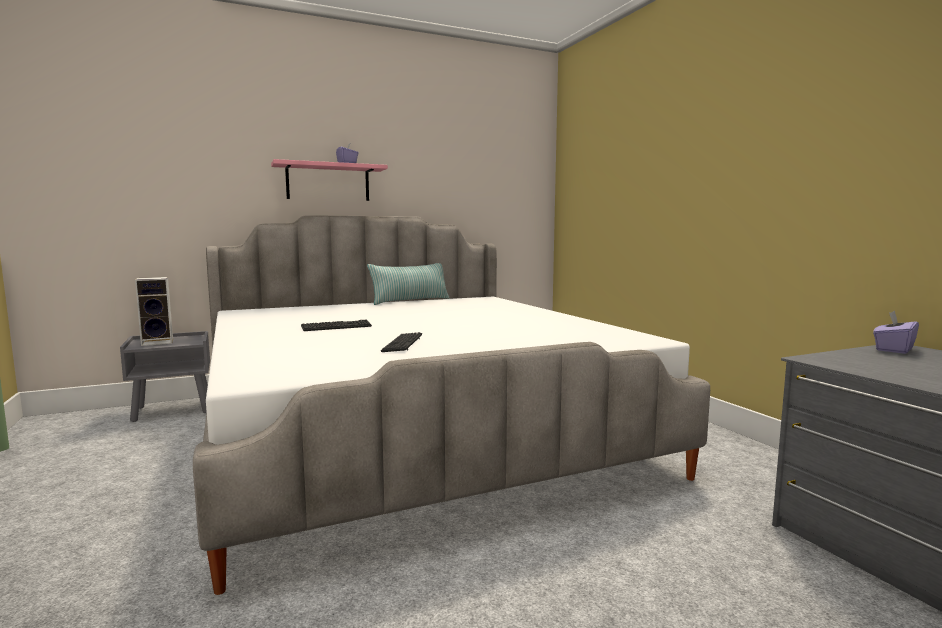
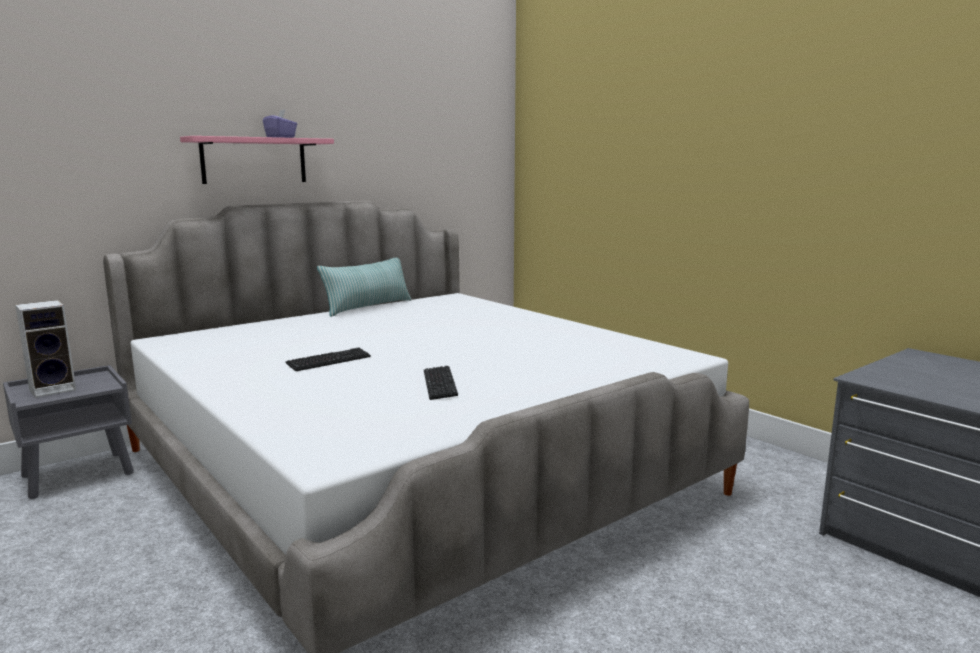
camera: 15 degrees left, 5 degrees up
purple tissue box [873,310,919,354] -> none

